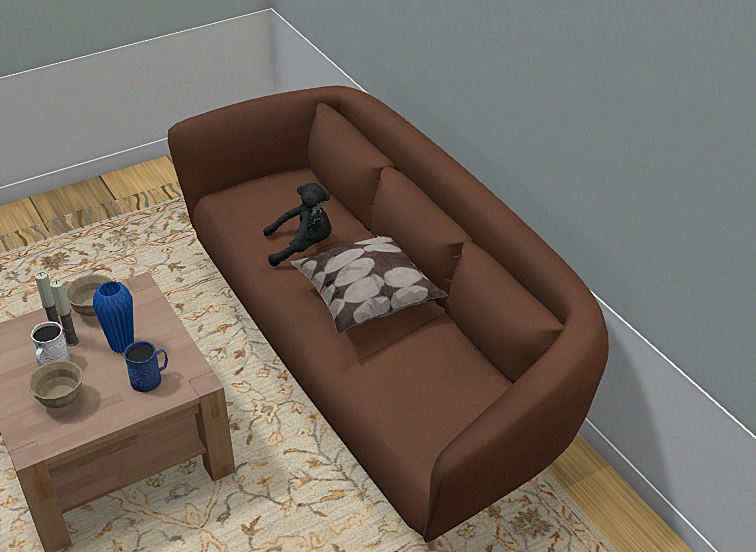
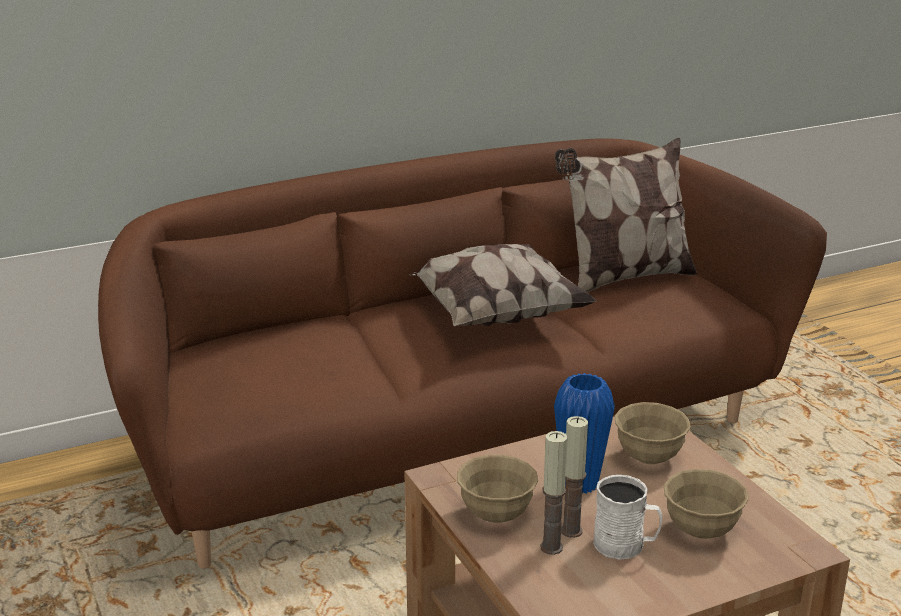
camera: 85 degrees left, 15 degrees down
blue mug [124,341,168,392] -> beige bowl [615,402,691,465]
black plush toy [263,183,332,267] -> none
none -> pillow [555,138,697,293]

